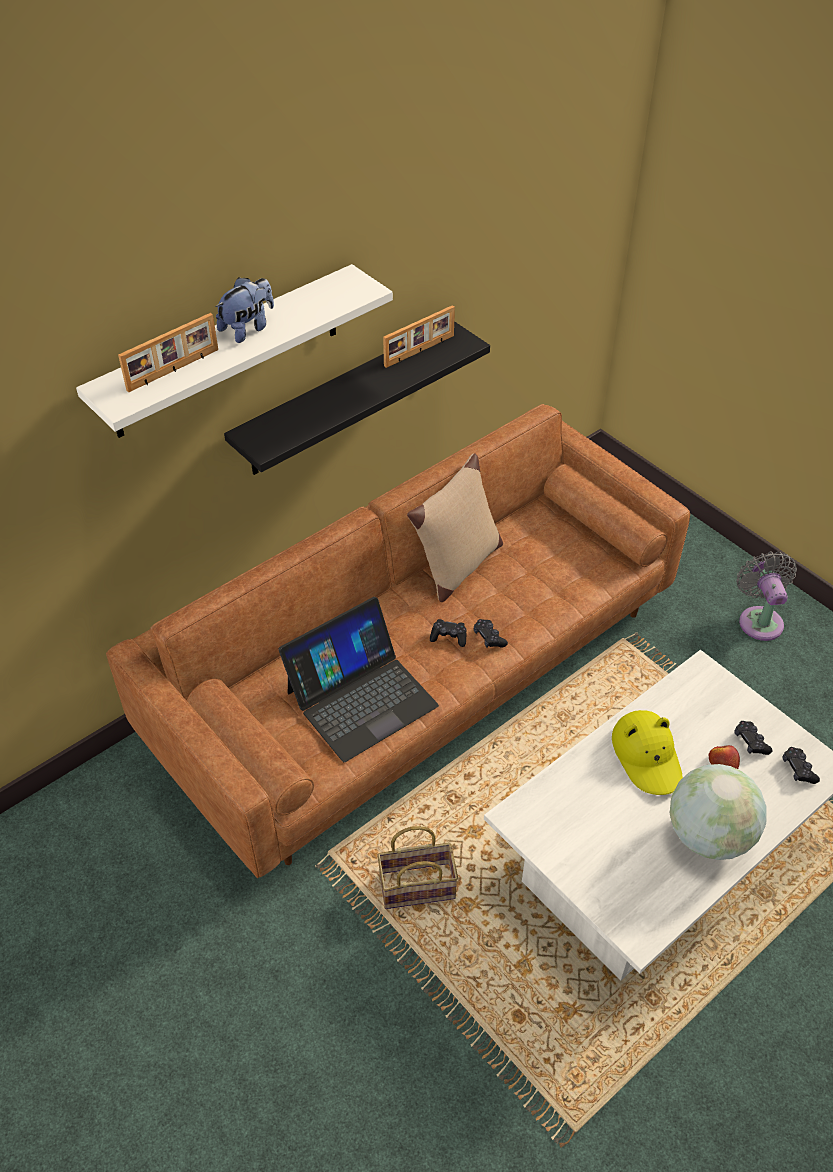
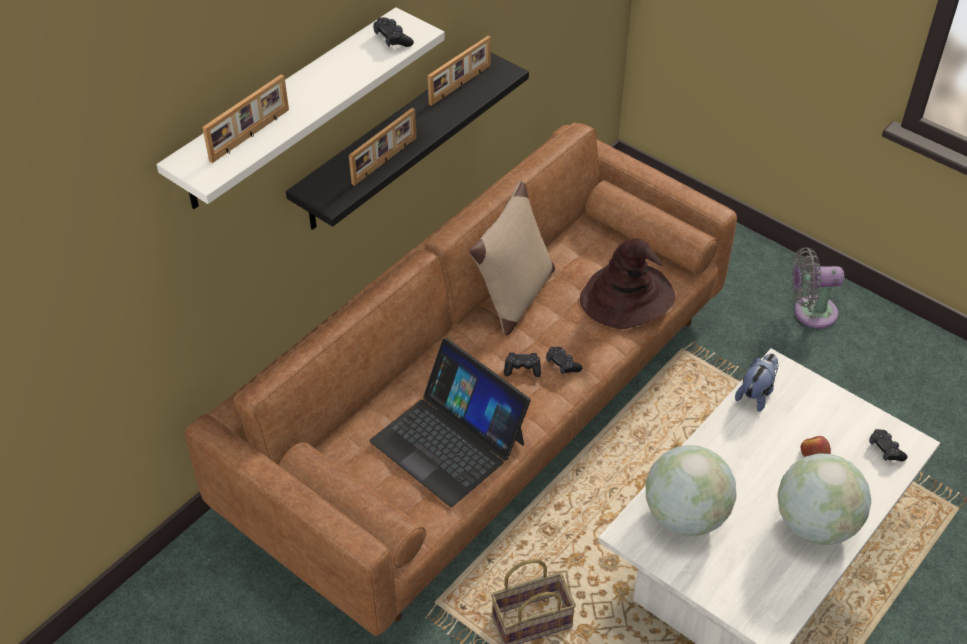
camera: 10 degrees left, 0 degrees up
plush toy [216,277,274,343] -> plush toy moved to [735,353,779,412]
laptop [278,597,439,762] -> laptop turned 90 degrees clockwise [370,338,531,507]
yellow hat [612,710,683,795] -> none
black game controller [735,721,772,755] -> black game controller moved to [373,17,414,47]
grey fan [736,552,797,641] -> grey fan turned 75 degrees counterclockwise [791,247,844,329]
none -> picture frame [349,108,417,186]
none -> brown hat [580,238,676,329]
none -> globe [646,445,736,536]

